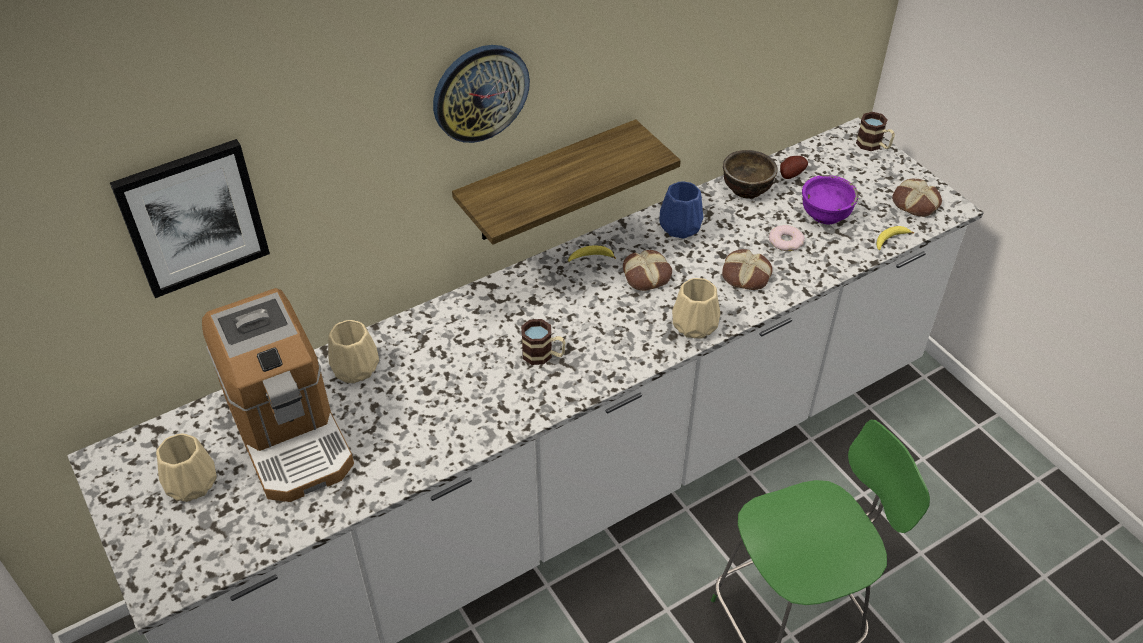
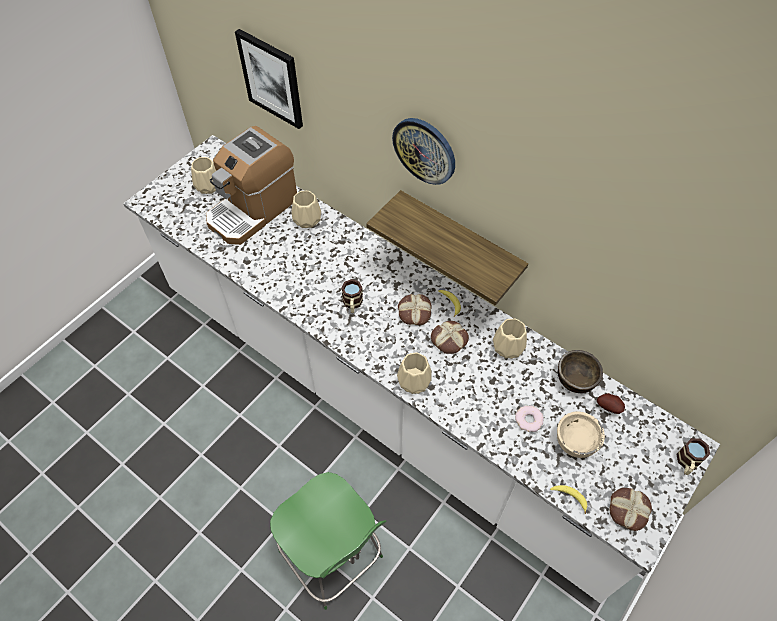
camera: 70 degrees right, 10 degrees up
blue vase [660,182,703,239] -> beige vase [493,319,527,359]
bread [722,249,773,290] -> bread moved to [398,294,432,325]
purple bowl [802,175,858,225] -> beige bowl [557,411,605,458]

